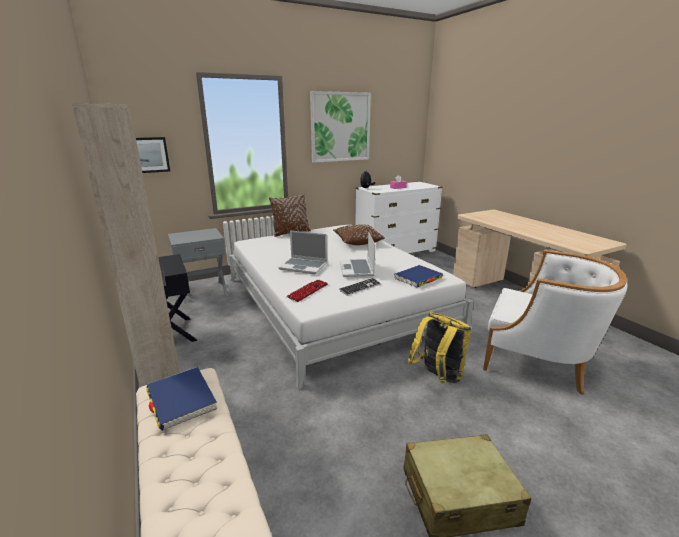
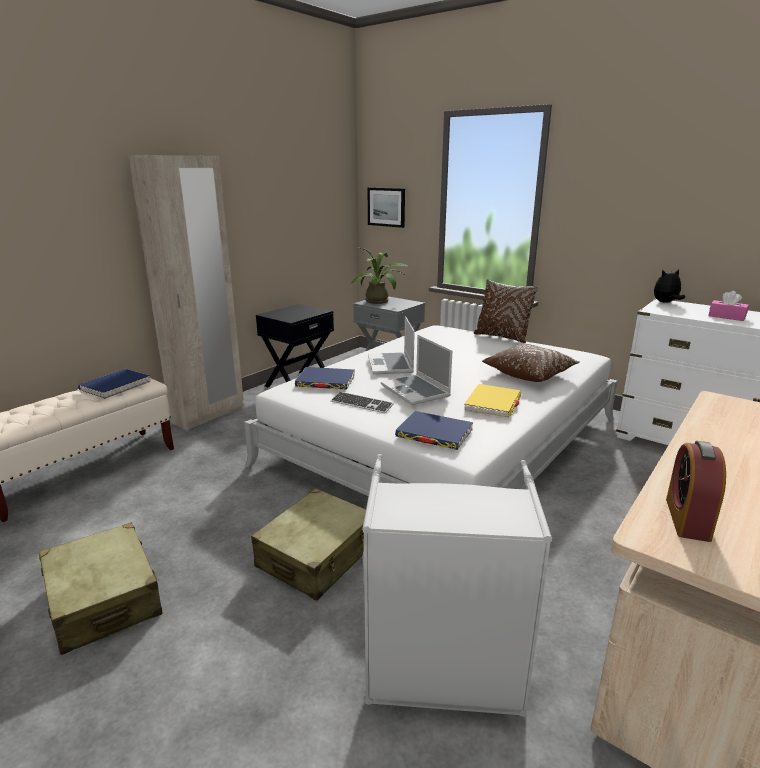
camera: 65 degrees right, 0 degrees up
keyboard [287,280,328,302] -> blue book [295,367,355,389]
picture [310,91,371,163] -> none
laptop [340,232,375,277] -> laptop turned 90 degrees counterclockwise [381,335,453,405]
yellow backpack [407,312,471,383] -> beige suitcase [251,488,366,601]
white armchair [483,250,627,395] -> grey laundry basket [362,454,552,717]
none -> potted plant [350,247,409,304]
none -> yellow book [464,384,521,418]
none -> alarm clock [666,441,726,542]

